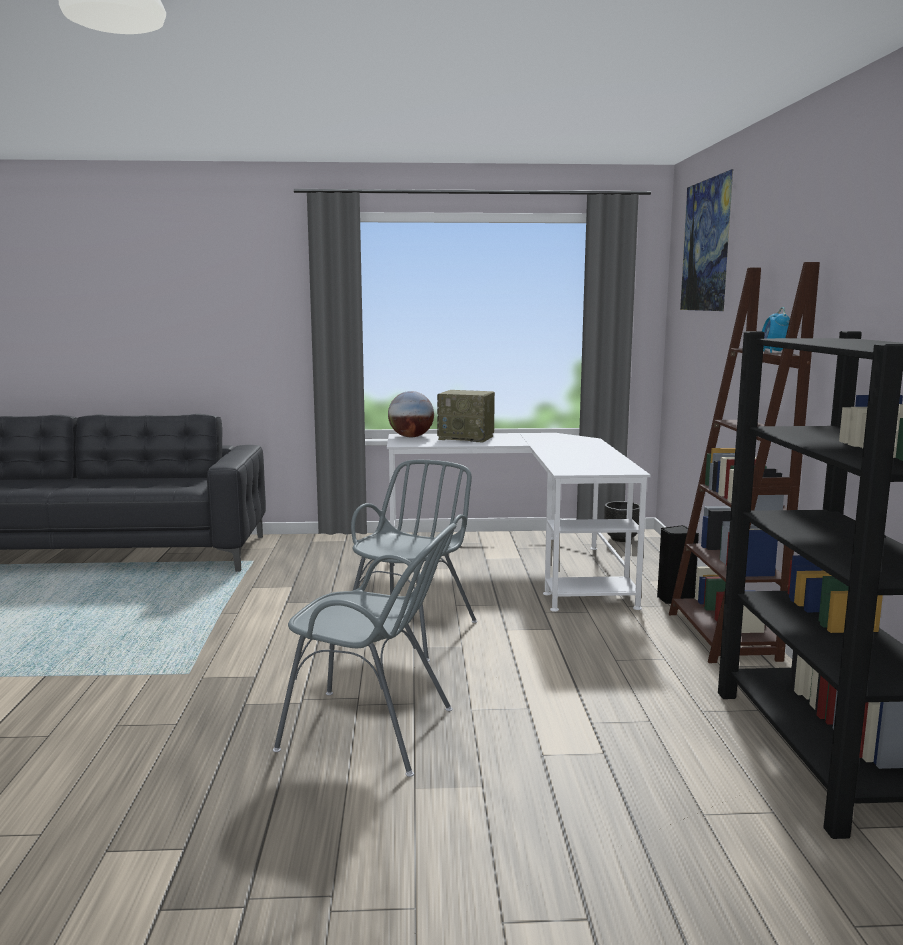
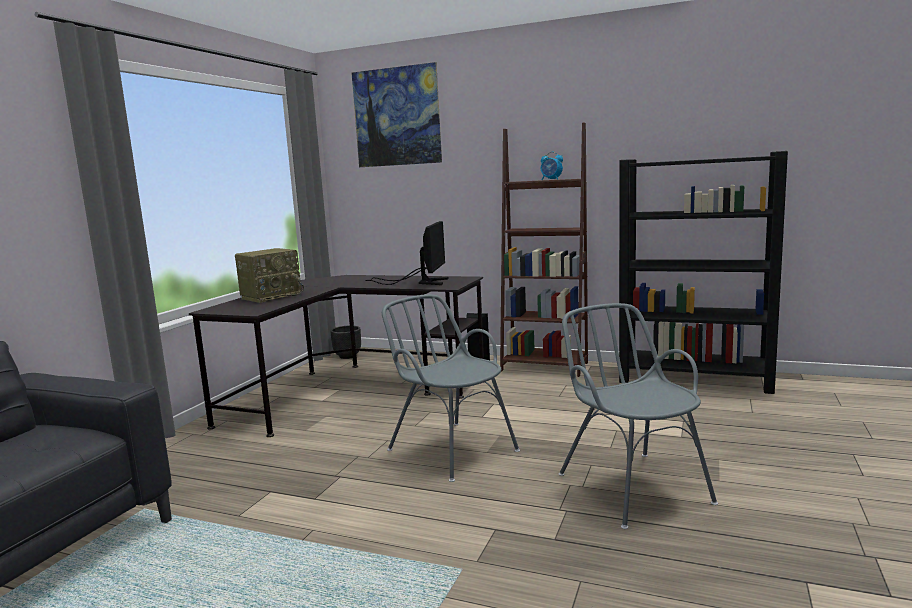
camera: 65 degrees left, 0 degrees up
grey chair [273,523,456,777] -> grey chair turned 60 degrees counterclockwise [558,303,718,529]
white desk [387,433,651,612] -> black desk [189,275,484,437]
globe [388,391,434,437] -> none
none -> monitor [365,221,449,285]

